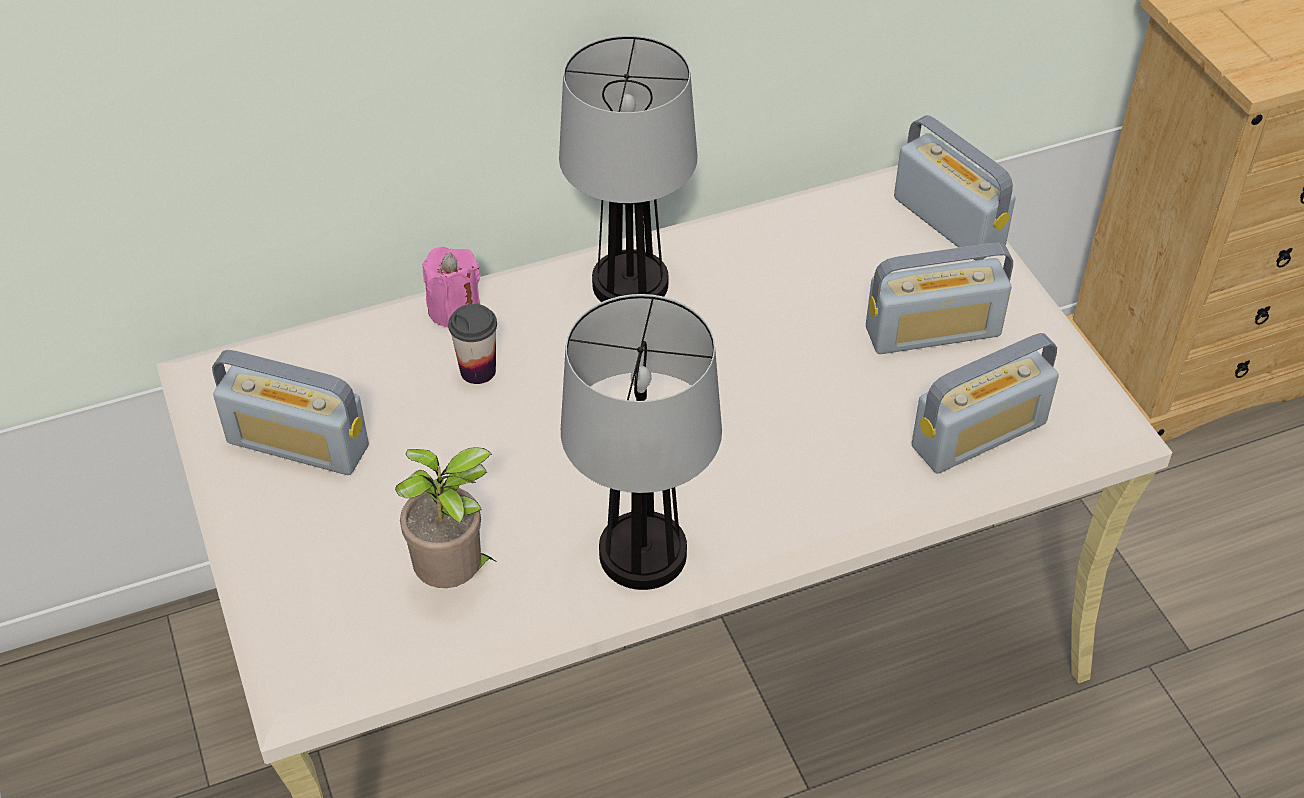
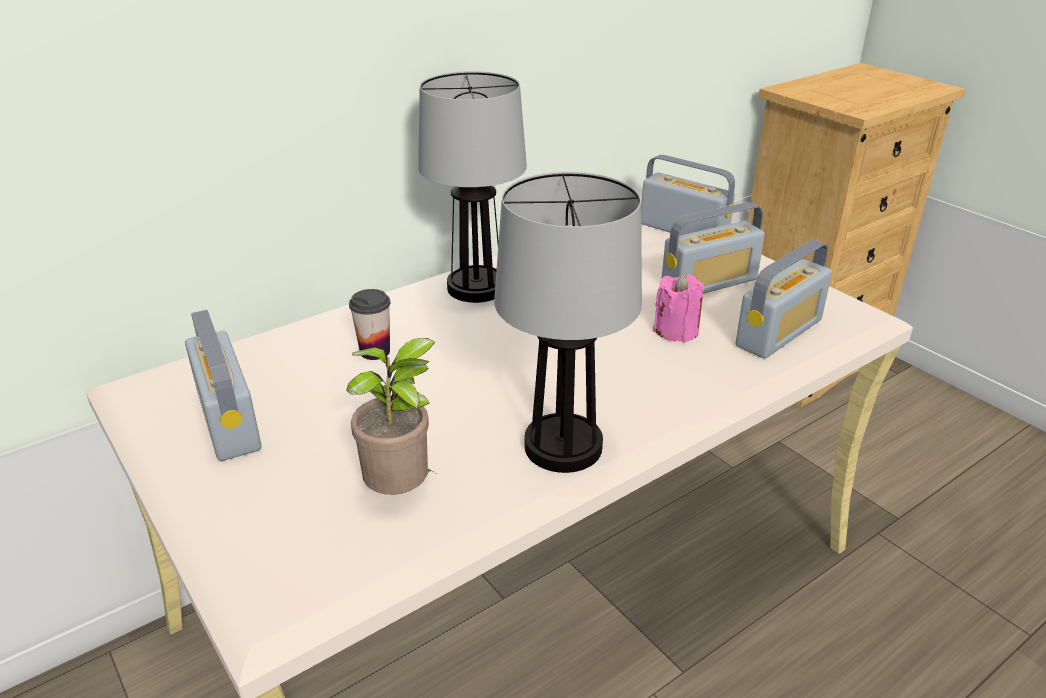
camera: 15 degrees left, 15 degrees down
radio [212,350,369,475] -> radio turned 60 degrees clockwise [185,310,261,461]
pink candle [422,247,480,329] -> pink candle moved to [653,273,704,343]

